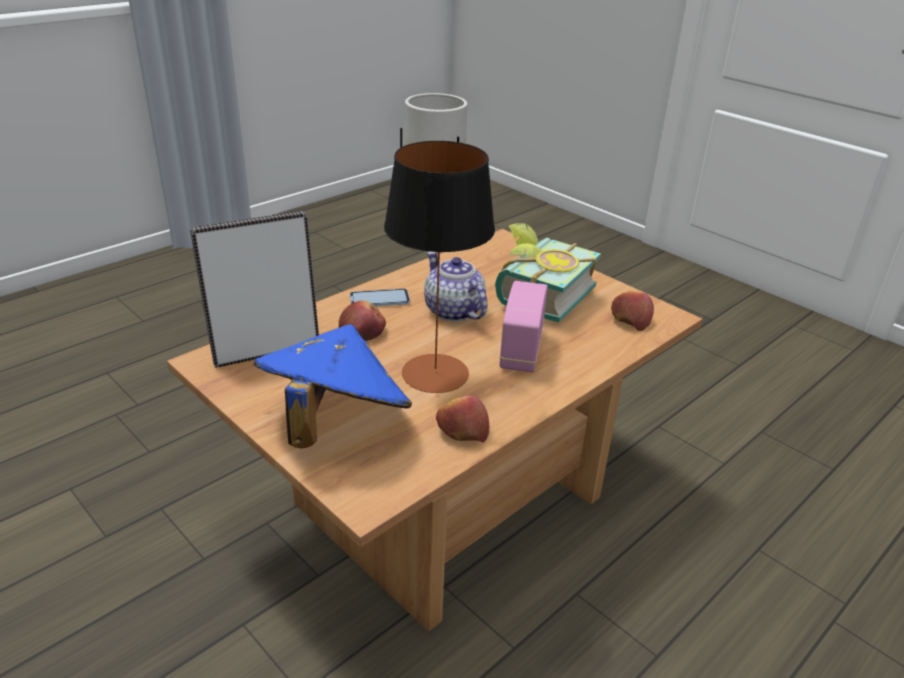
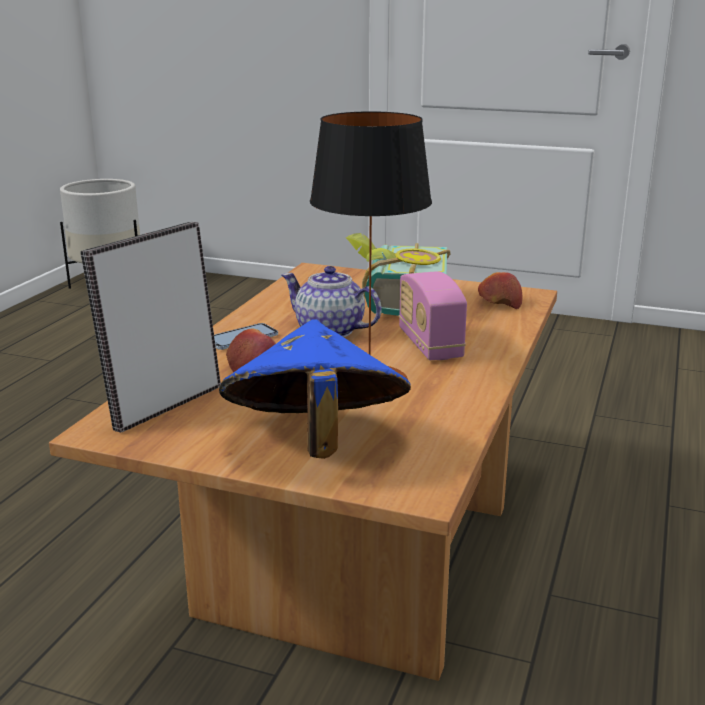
camera: 25 degrees left, 10 degrees down
apple [436,394,489,443] -> none

